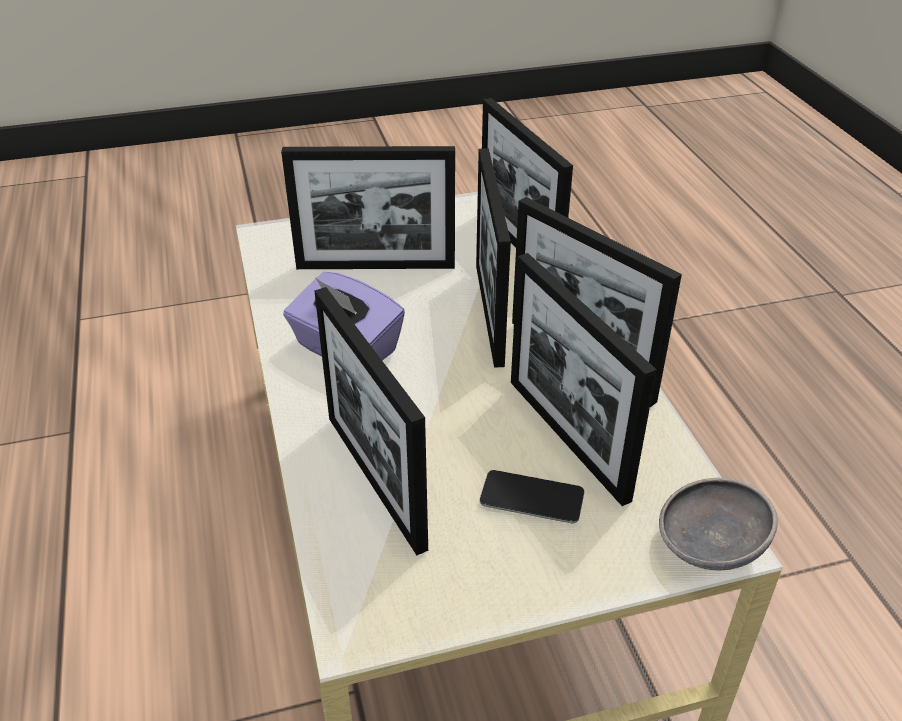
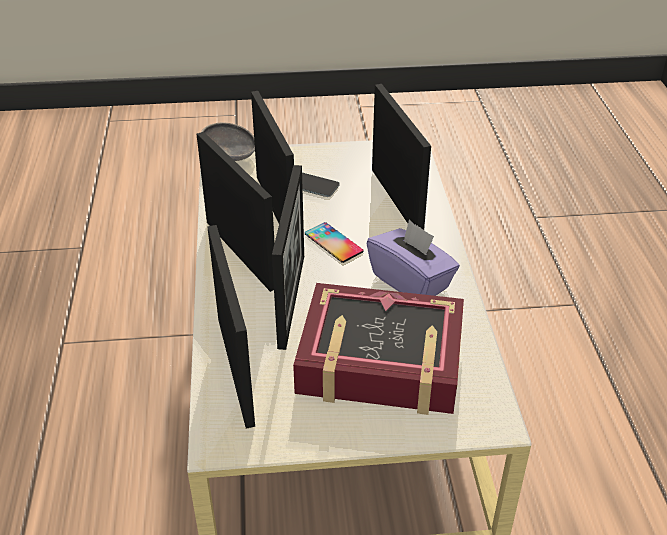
camera: 170 degrees left, 0 degrees up
picture frame [281,146,455,269] -> book [293,283,464,415]
none -> phone [305,222,364,263]

